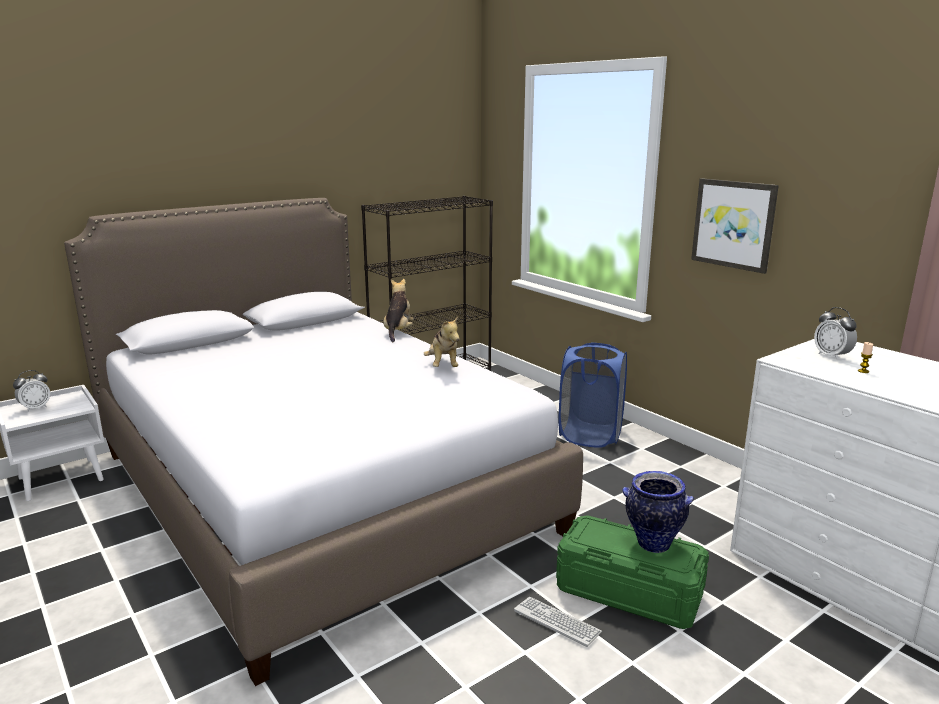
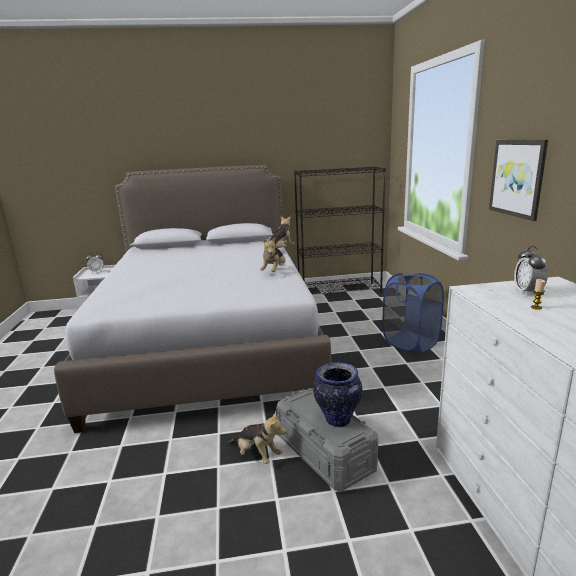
camera: 30 degrees right, 0 degrees up
keyboard [514,597,602,647] -> plush toy [228,411,287,464]
green storage box [556,515,709,629] -> grey storage box [276,388,378,491]

